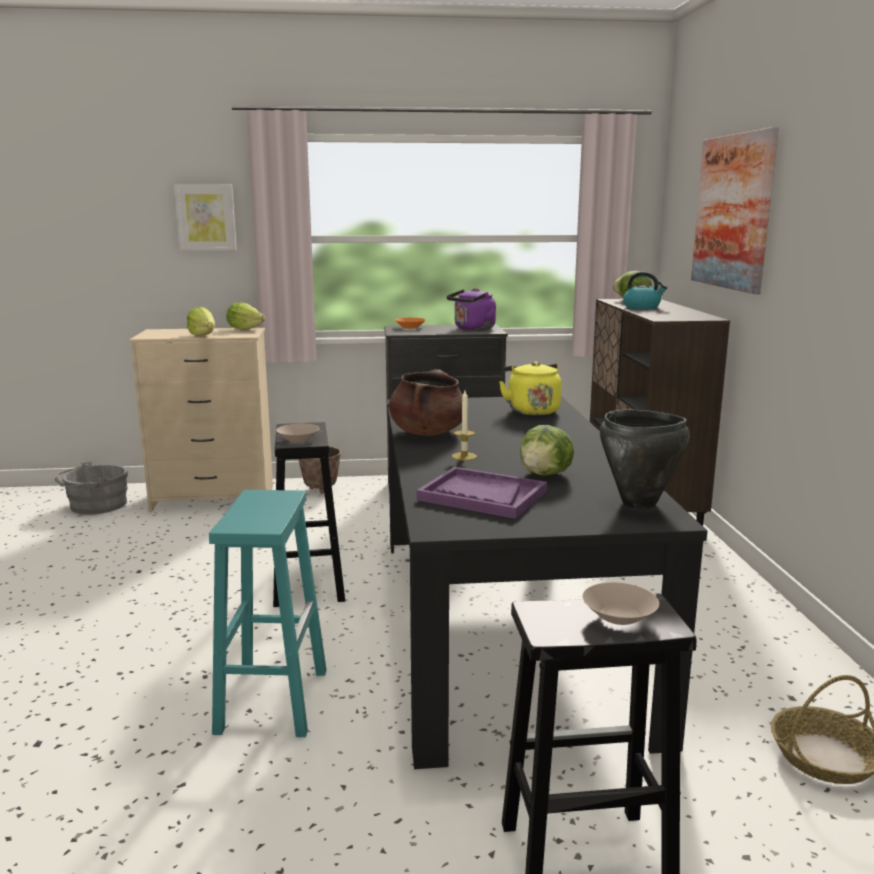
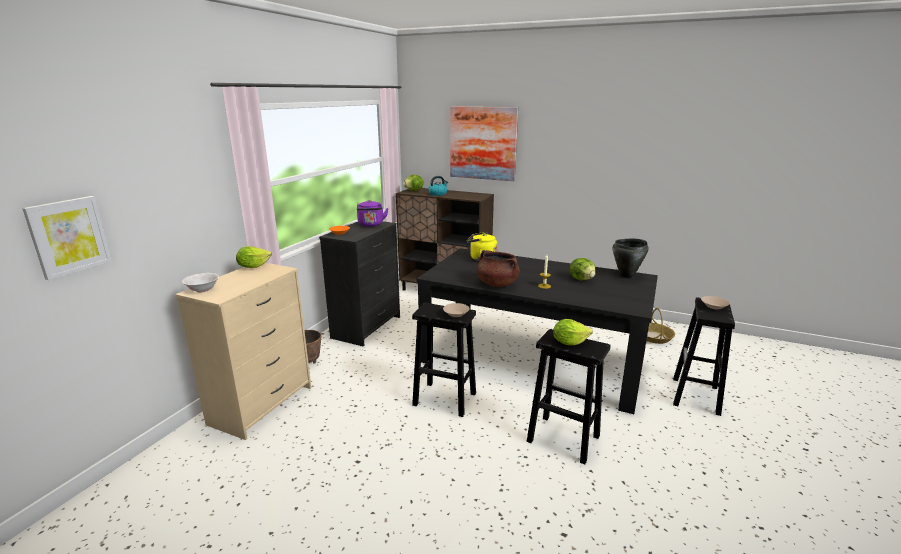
camera: 60 degrees left, 5 degrees up
grey bucket [55,461,128,515] -> none
picture [174,184,237,251] -> picture moved to [22,196,112,280]
lettuce [187,307,215,336] -> lettuce moved to [553,319,593,345]
turquoise stool [209,490,327,737] -> black stool [527,329,611,464]
purple tray [417,467,547,519] -> none
none -> white bowl [182,273,219,293]

